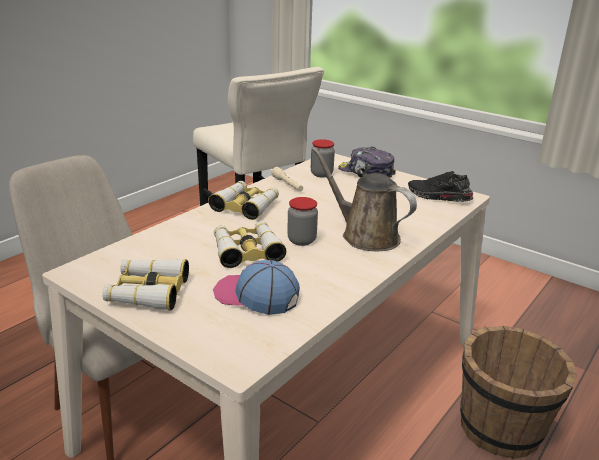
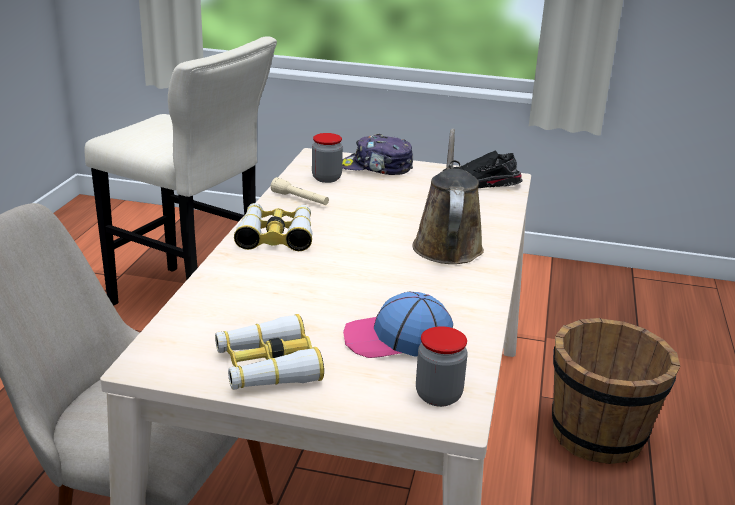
camera: 25 degrees left, 0 degrees up
binoculars [214,221,287,268] -> none
jar [287,197,318,246] -> jar moved to [416,326,468,407]
brown watering can [312,147,417,251] -> brown watering can turned 75 degrees clockwise [413,129,484,264]

